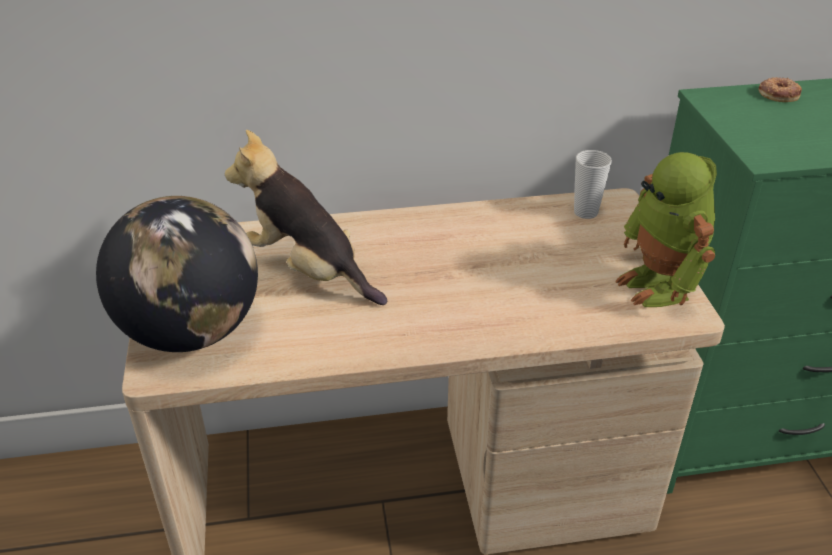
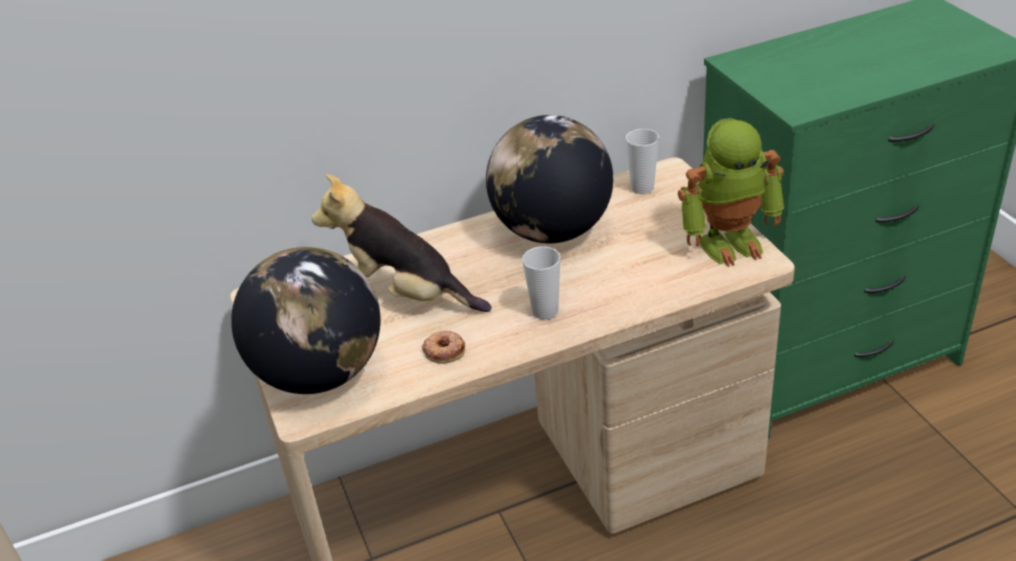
camera: 10 degrees left, 0 degrees up
toy robot [615,152,717,307] -> toy robot turned 75 degrees counterclockwise [678,118,785,267]
donut [758,77,802,102] -> donut moved to [422,331,465,364]
none -> globe [486,115,613,243]
none -> cup [522,246,561,320]

